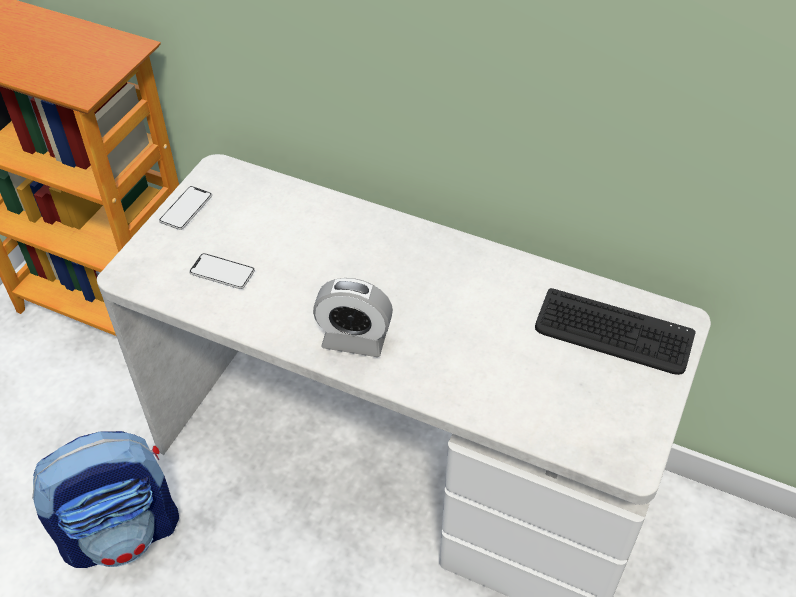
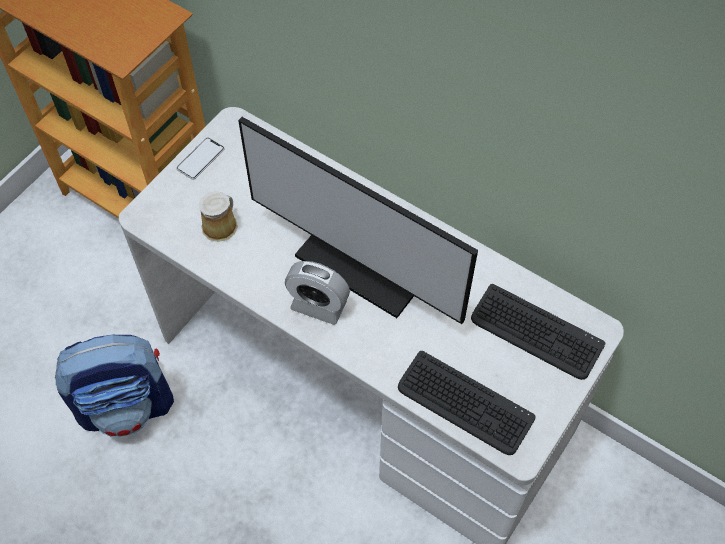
camera: 10 degrees right, 10 degrees up
phone [189,253,255,289] -> mug [199,191,238,242]
none -> monitor [238,117,478,324]
none -> keyboard [398,351,536,455]

